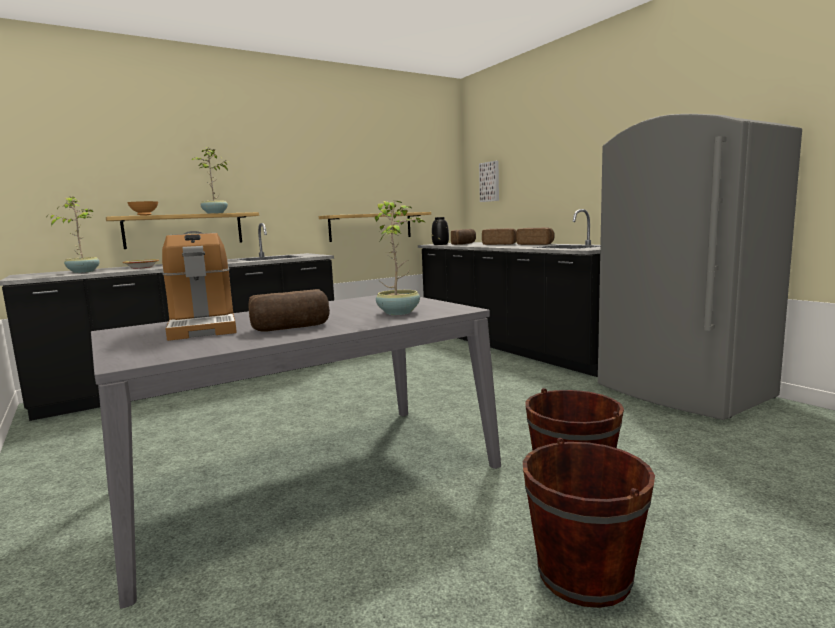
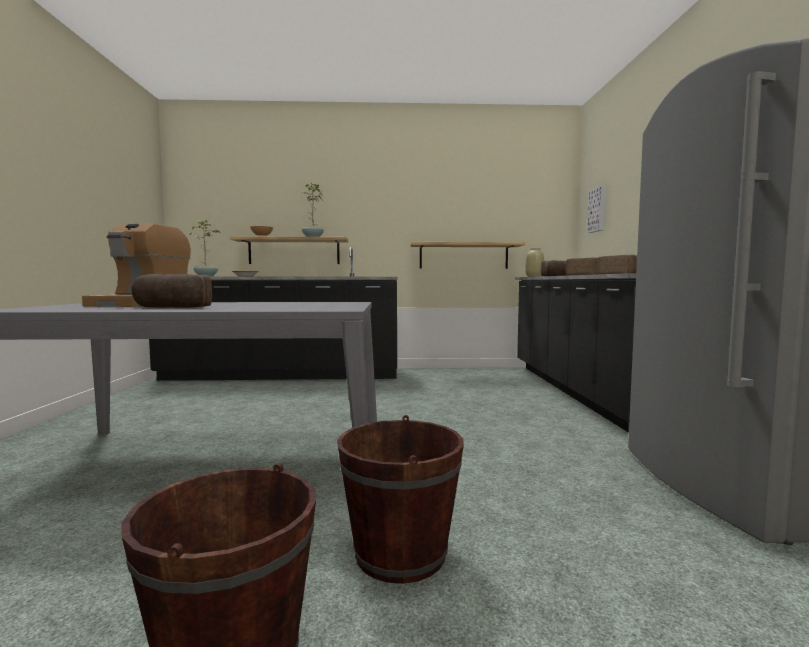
camera: 30 degrees right, 5 degrees down
potted plant [375,201,426,315] -> none
black vase [432,217,449,245] -> beige vase [526,248,544,277]

